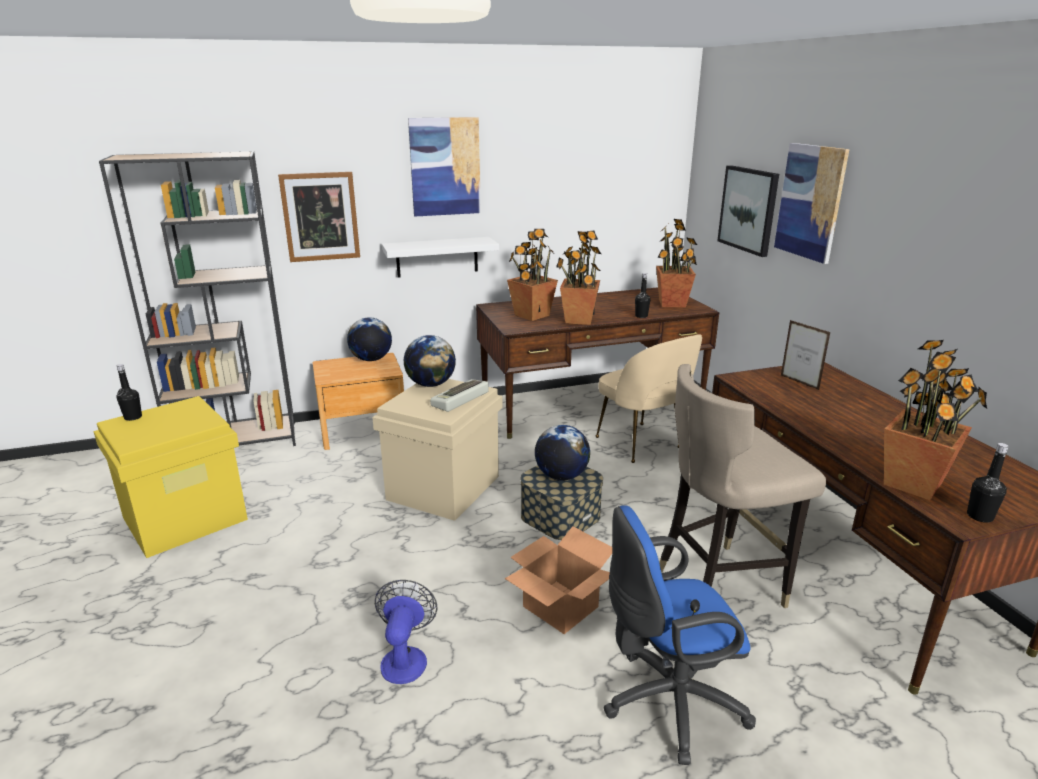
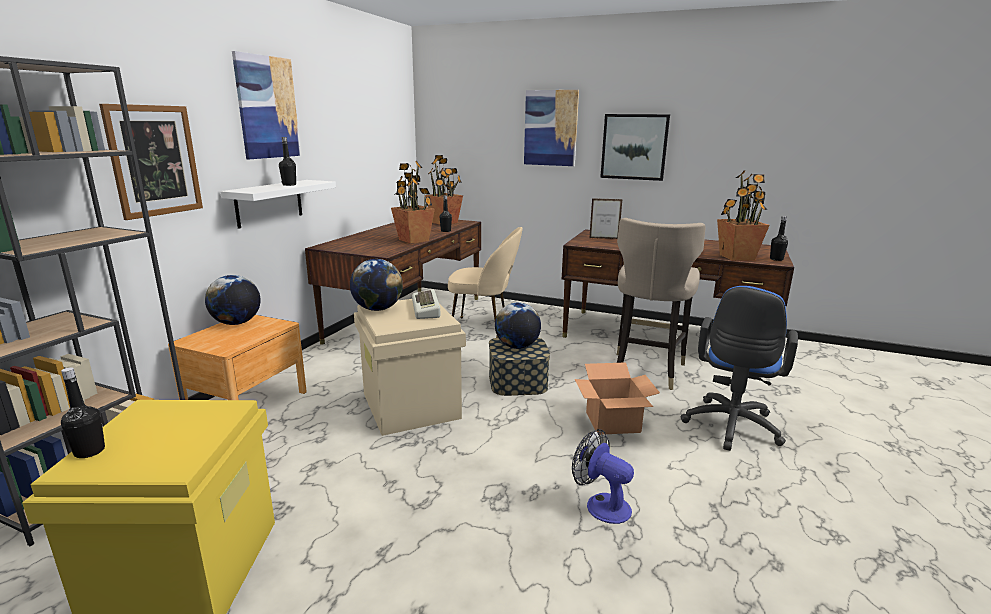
camera: 50 degrees left, 5 degrees down
potted plant [507,228,558,321] -> none
picture [717,165,779,257] -> picture moved to [600,114,670,181]
none -> black bottle [279,137,296,186]

